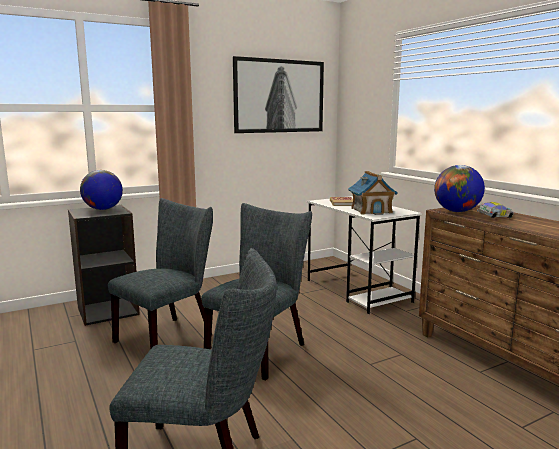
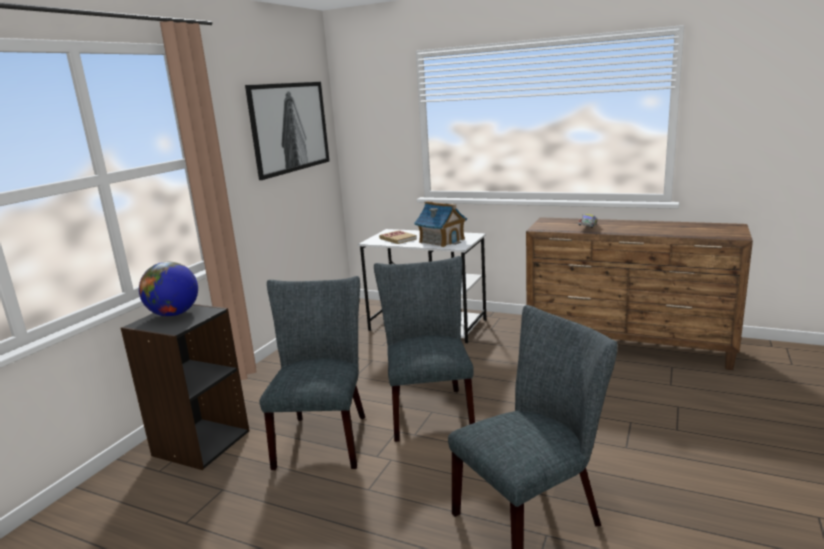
camera: 35 degrees left, 5 degrees up
globe [434,165,485,212] -> none

